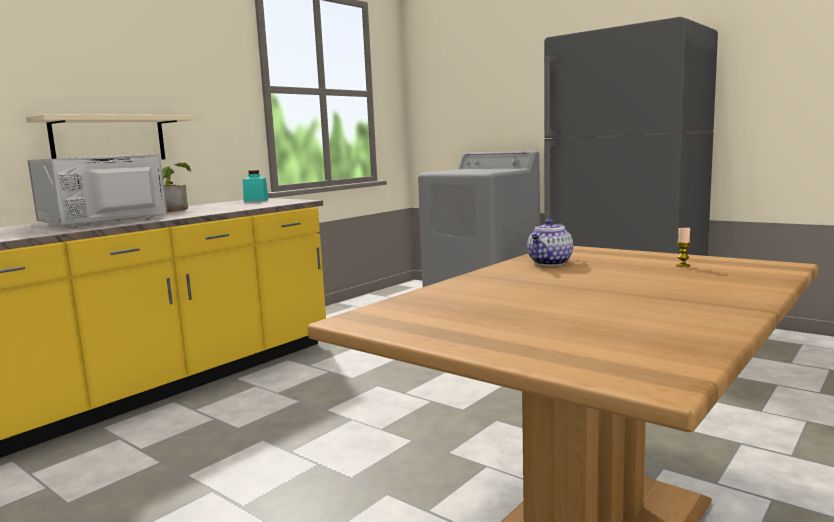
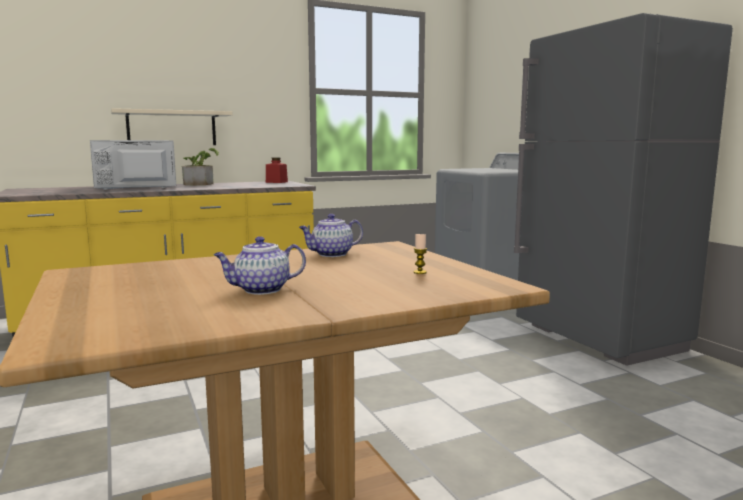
camera: 25 degrees right, 0 degrees up
turquoise jar [243,170,269,202] -> red jar [266,158,288,183]
none -> teapot [213,236,306,295]

